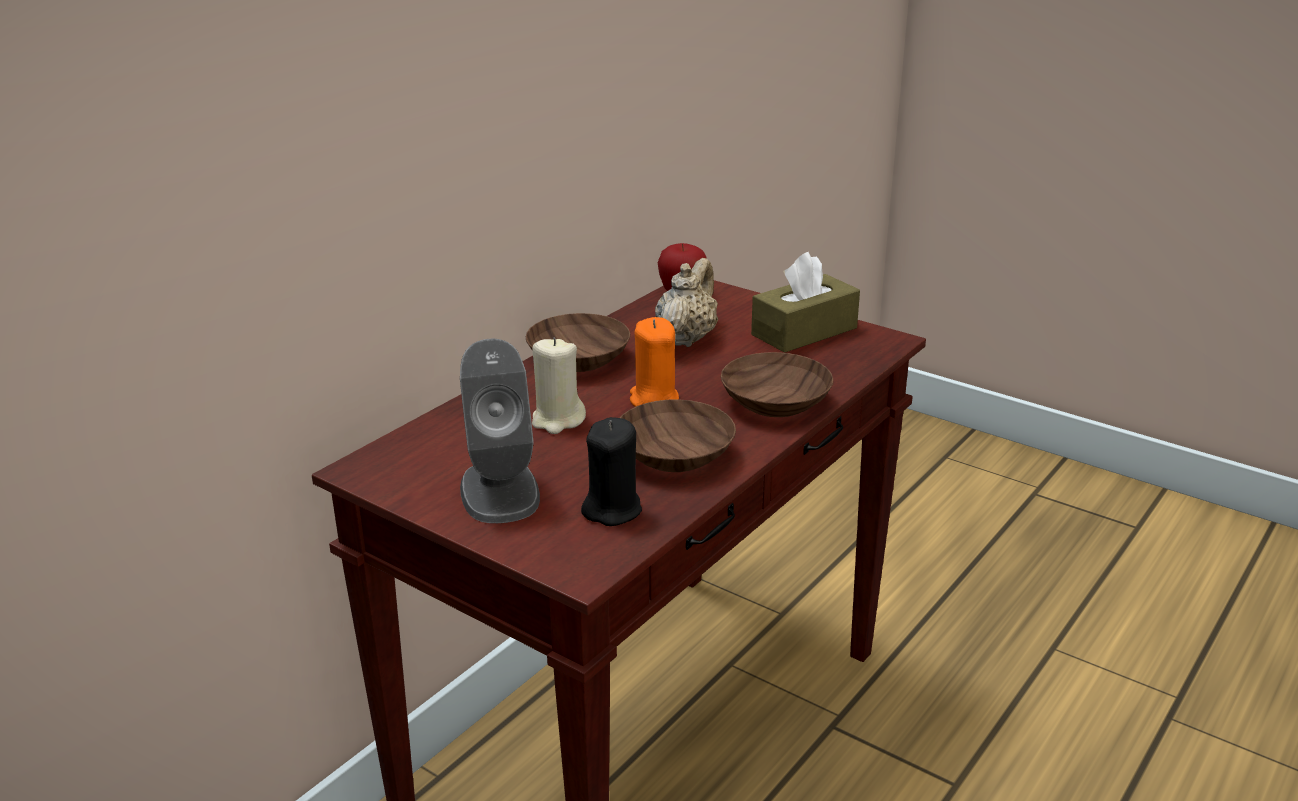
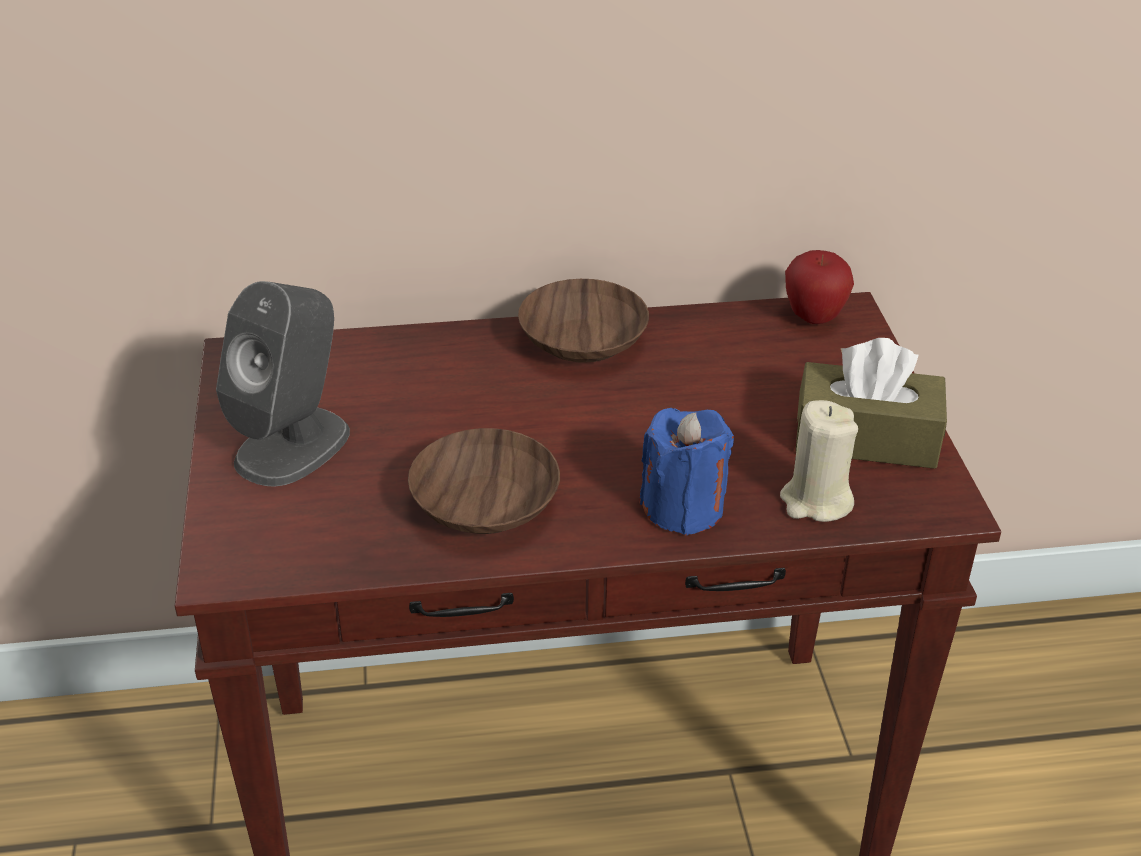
camera: 45 degrees right, 10 degrees up
beige candle [532,338,586,434] -> beige candle moved to [780,400,858,522]
black candle [581,417,642,526] -> none
orange candle [630,317,679,407] -> none
beige teapot [655,258,718,347] -> none
brown bowl [721,352,833,417] -> blue candle [639,408,734,536]

